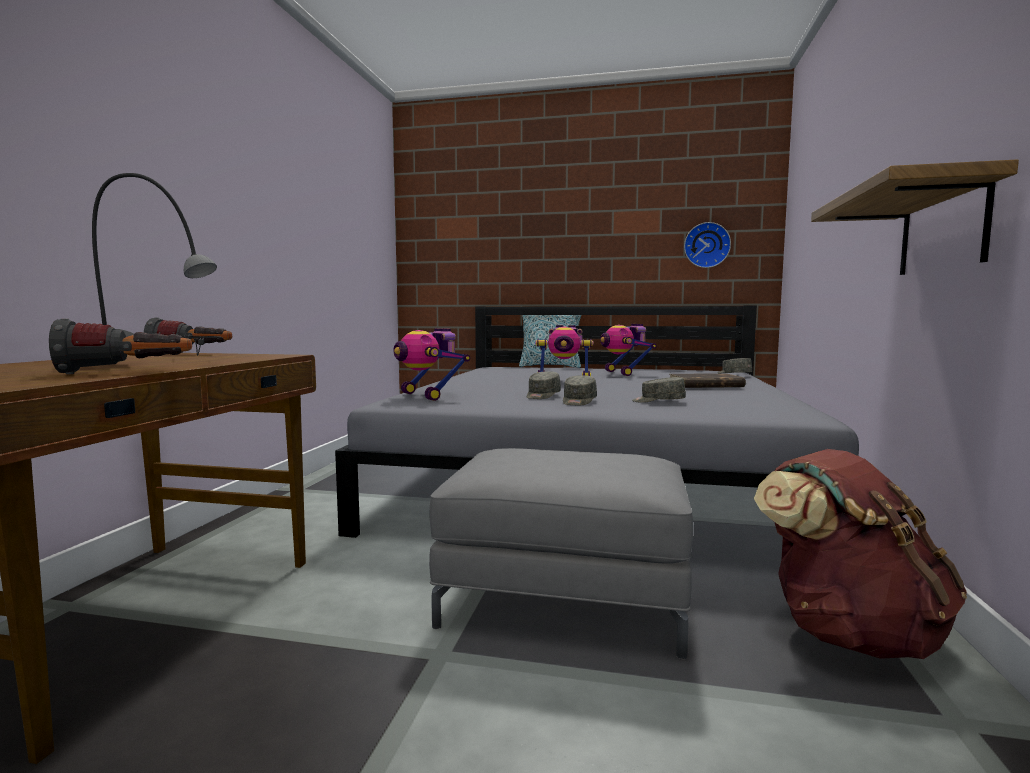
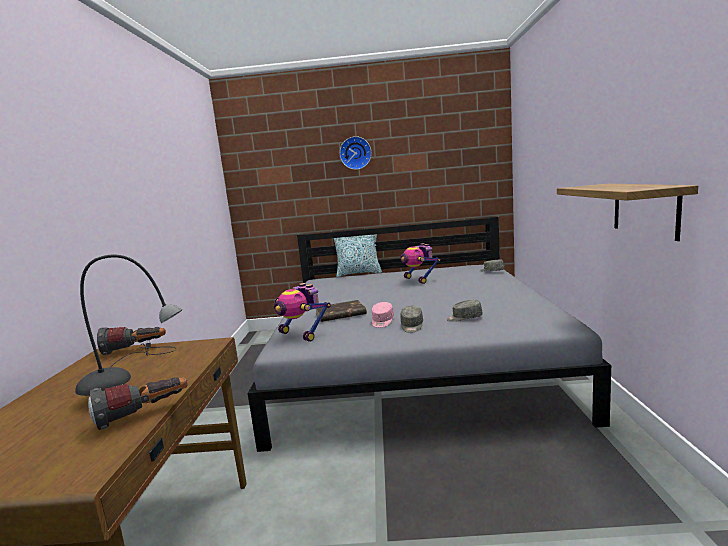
camera: 10 degrees left, 5 degrees up
grey ottoman [429,448,693,659] -> none
grey cap [527,371,561,399] -> pink cap [372,302,394,327]
toy robot [535,325,593,376] -> none
brown book [670,373,746,388] -> brown book moved to [316,300,367,322]
wall clock [684,222,731,268] -> wall clock moved to [340,136,372,170]
brown backpack [754,449,967,659] -> none

